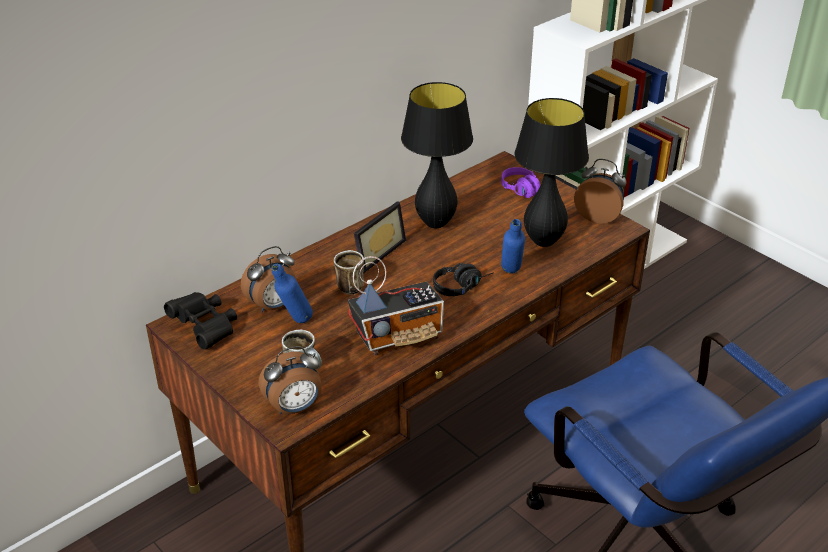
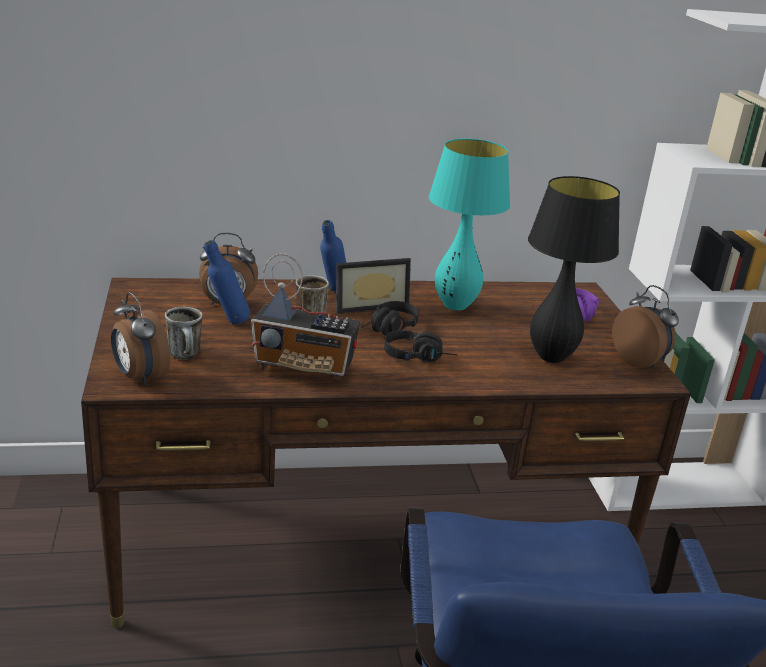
camera: 30 degrees right, 10 degrees down
black binoculars [164,292,237,349] -> none
alarm clock [258,346,322,415] -> alarm clock turned 45 degrees clockwise [111,292,170,386]
black table lamp [401,82,473,228] -> turquoise table lamp [429,139,510,311]
blue bottle [501,219,525,274] -> blue bottle moved to [320,220,346,292]
none -> black headphones [361,301,419,336]

